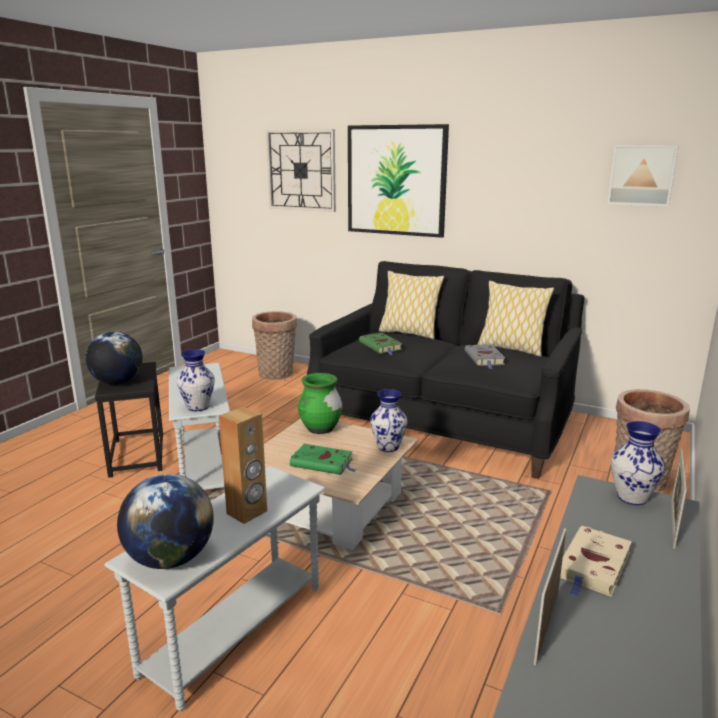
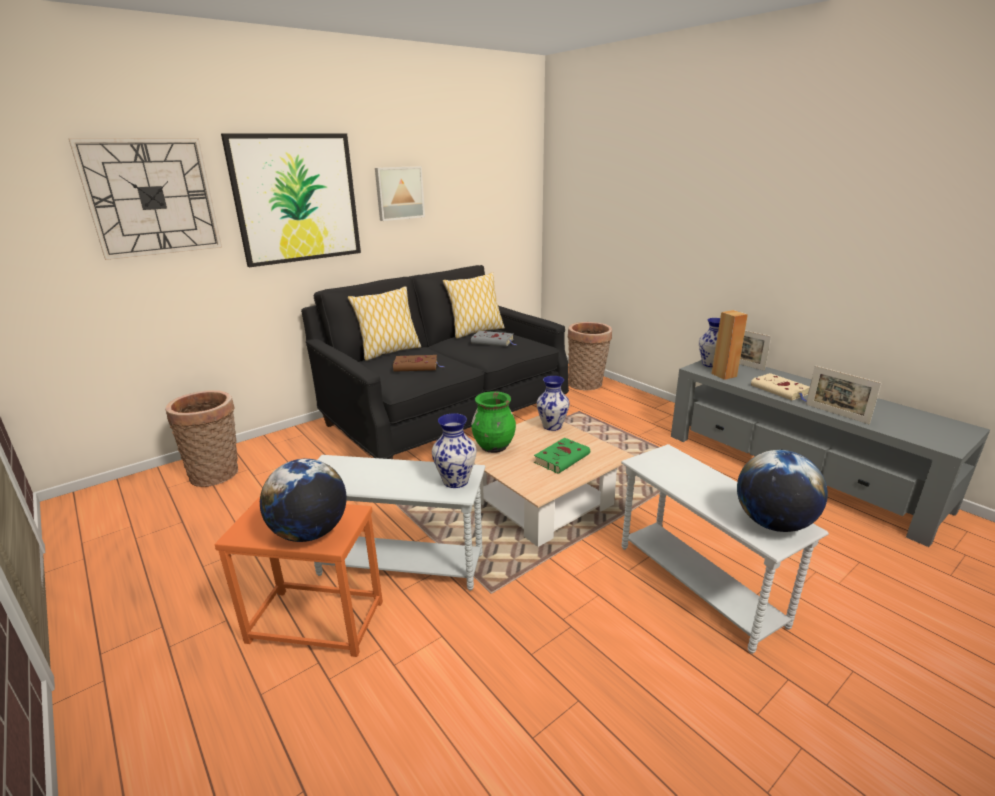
camera: 65 degrees left, 5 degrees up
black side table [95,362,163,478] -> orange side table [214,497,383,657]
brown speaker [219,407,267,524] -> brown speaker moved to [711,310,748,380]
green book [359,333,402,355] -> brown book [393,355,444,372]
picture [607,145,679,207] -> picture moved to [375,166,425,221]

